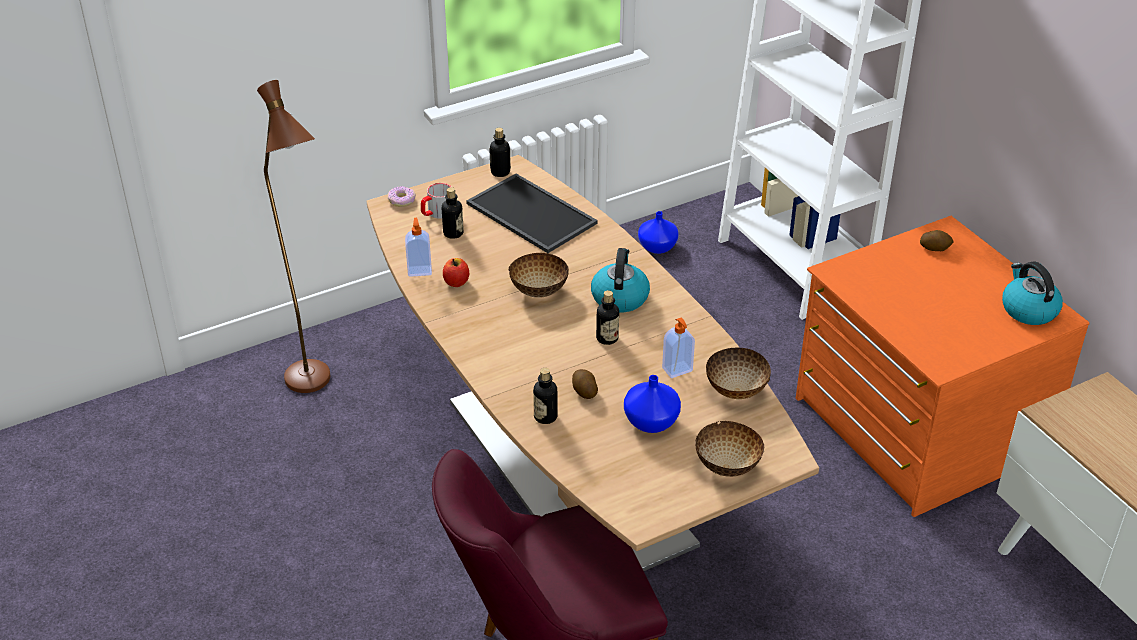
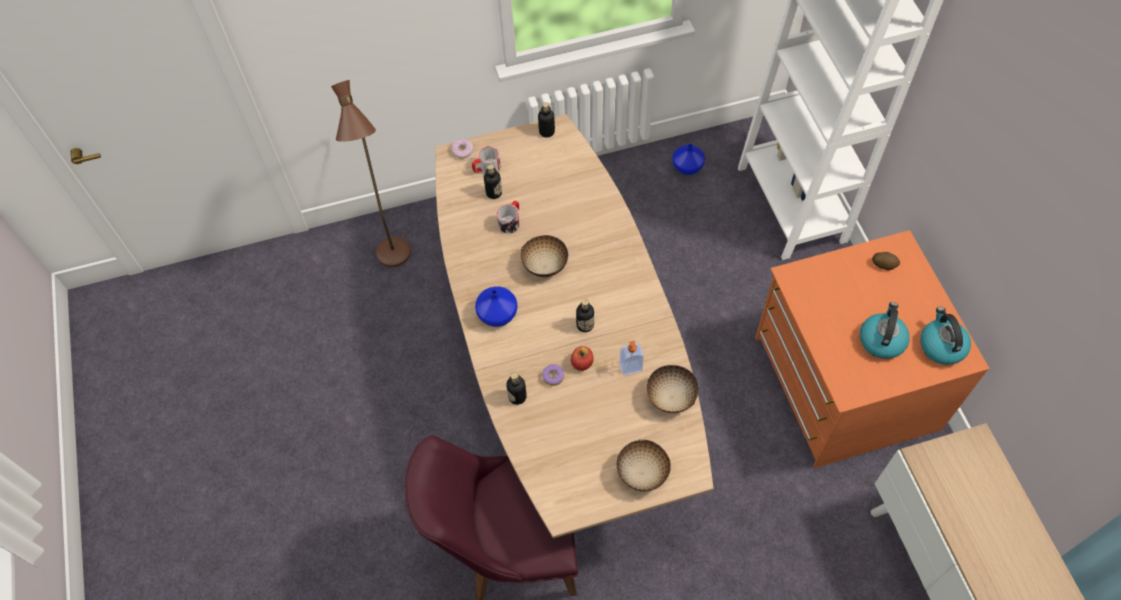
camera: 15 degrees right, 20 degrees up
soap dispenser [405,218,432,277] -> none
apple [443,258,469,287] -> apple moved to [571,346,594,371]
tray [466,174,598,253] -> none
potato [572,369,598,399] -> donut [542,364,564,386]
kettle [591,248,650,313] -> kettle moved to [860,302,910,359]
blue vase [624,375,681,433] -> blue vase moved to [475,286,517,327]
none -> mug [497,200,520,234]

